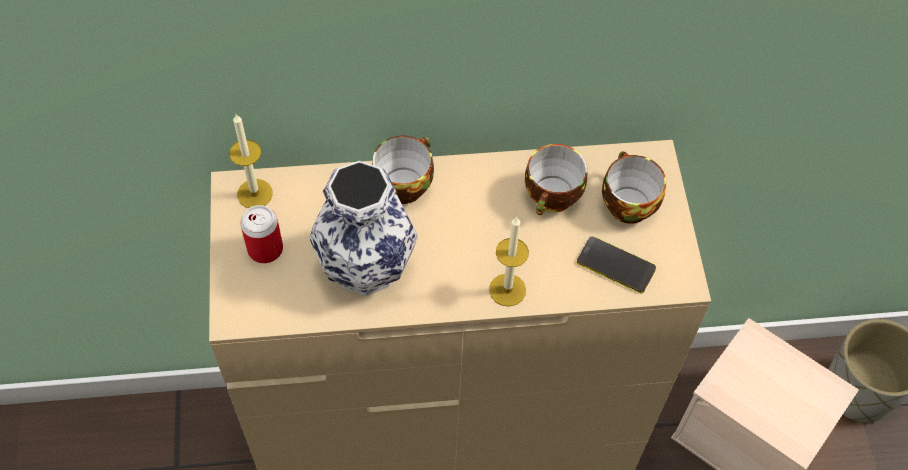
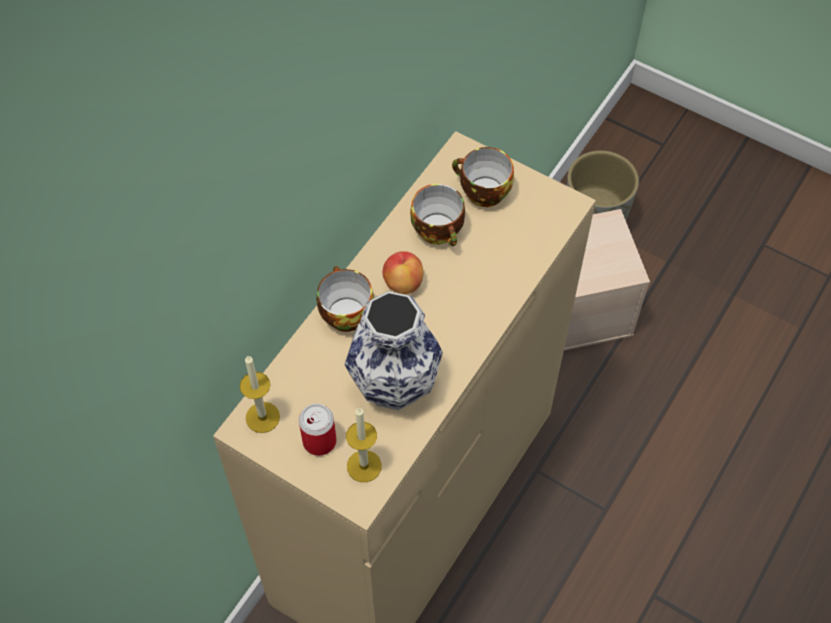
camera: 50 degrees left, 0 degrees up
candle [489,217,529,307] -> candle moved to [346,408,381,482]
phone [577,236,656,293] -> none
none -> apple [383,251,423,294]

